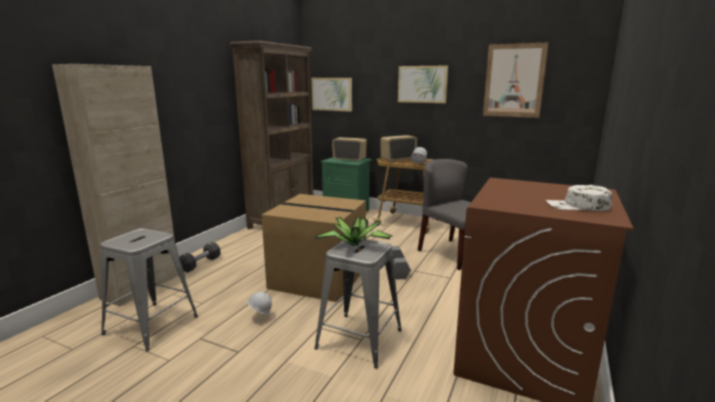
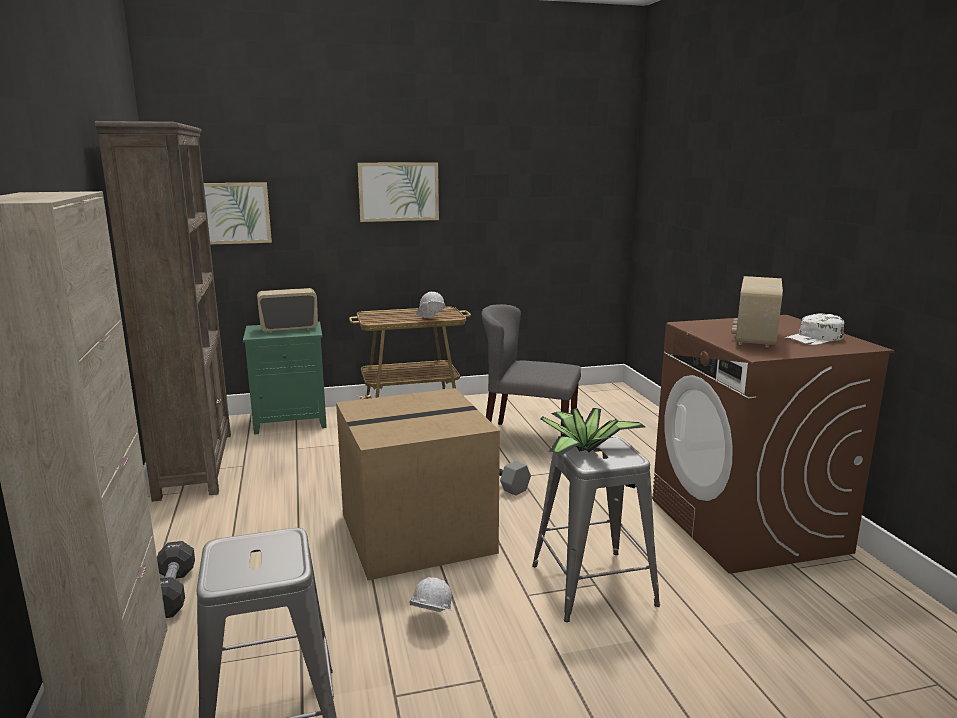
camera: 40 degrees left, 0 degrees up
radio [381,135,417,162] -> radio moved to [731,276,783,347]
picture [483,43,548,118] -> none

